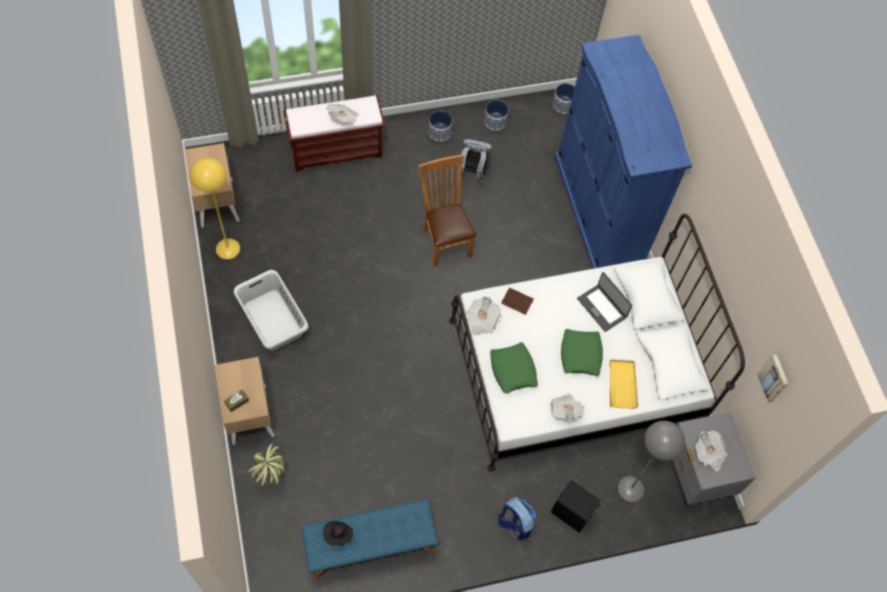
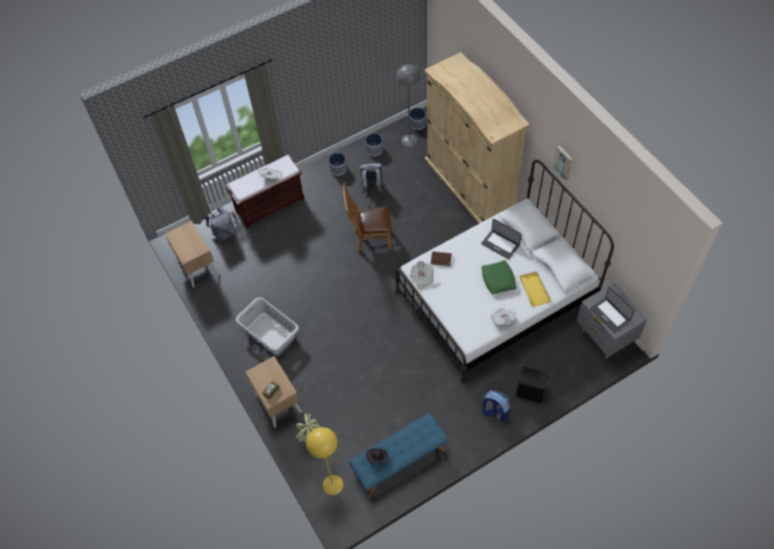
camera: 10 degrees left, 5 degrees down
yellow floor lamp [190,158,240,259] -> yellow floor lamp moved to [306,427,343,495]
brown chair [418,154,477,267] -> brown chair turned 60 degrees counterclockwise [343,182,392,252]
green pillow [490,342,538,394] -> none
blue wardrobe [555,35,692,269] -> beige wardrobe [424,52,530,224]
grey floor lamp [618,421,685,502] -> grey floor lamp moved to [396,64,420,147]
newspaper [695,431,728,472] -> laptop [590,287,634,333]
picture [757,355,789,403] -> picture moved to [553,145,573,181]
none -> grey backpack [206,207,236,242]

